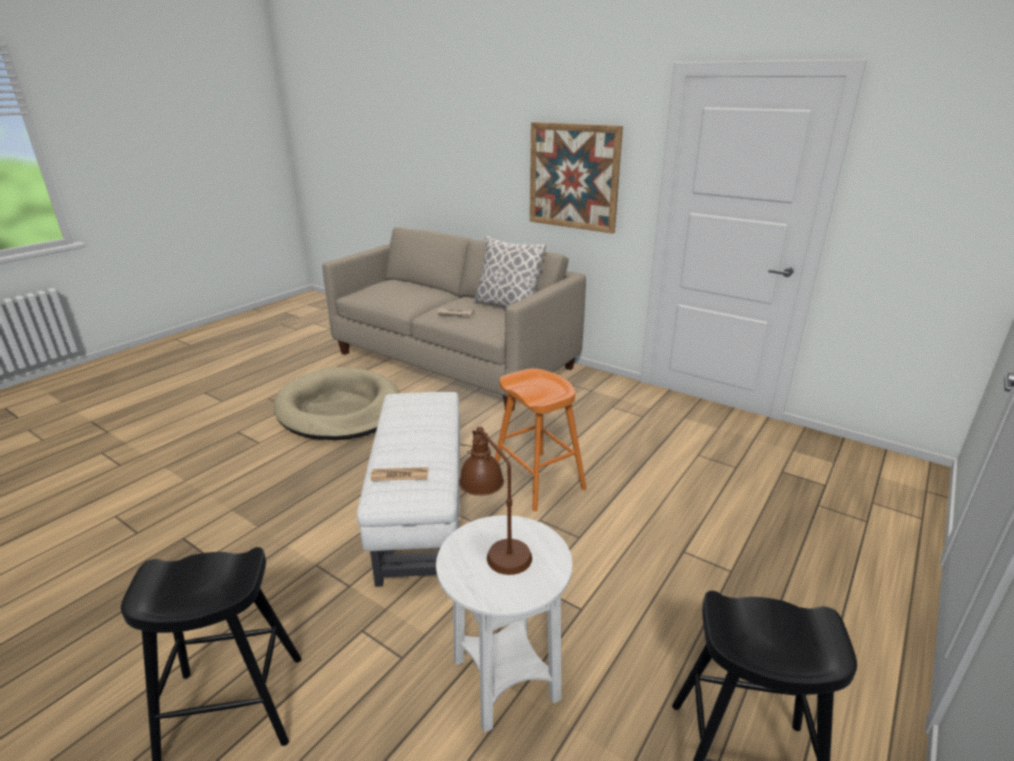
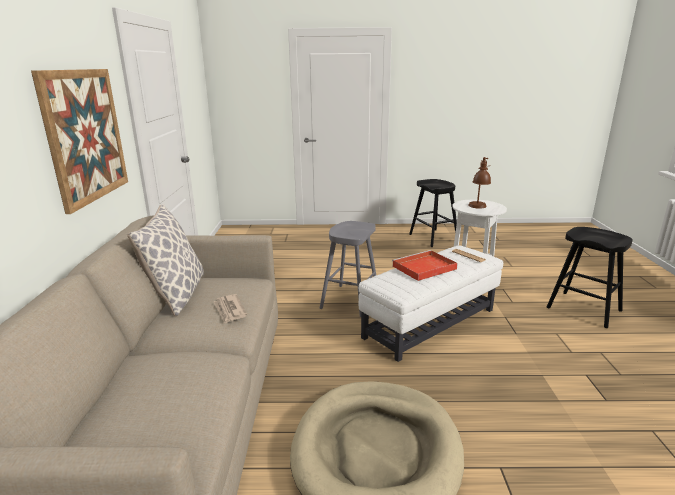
camera: 125 degrees left, 5 degrees down
orange stool [495,369,586,511] -> grey stool [320,221,376,317]
none -> red tray [392,250,458,281]

